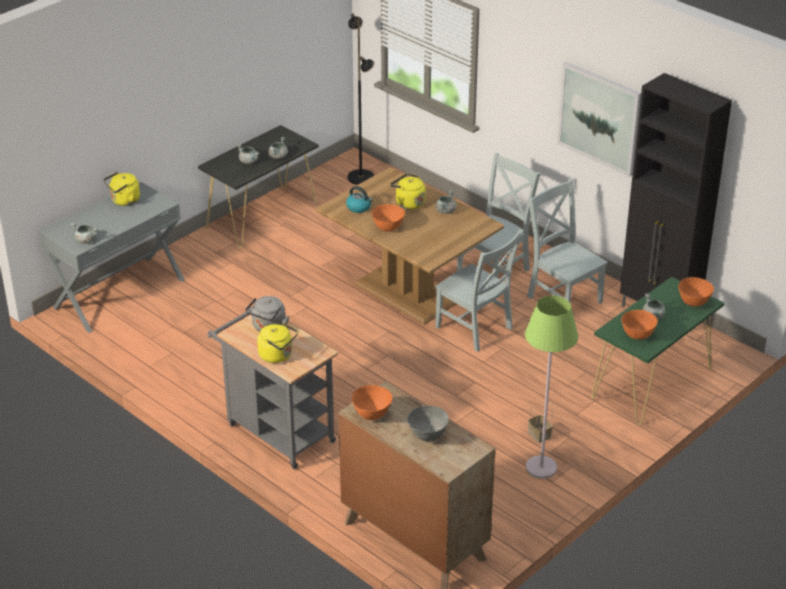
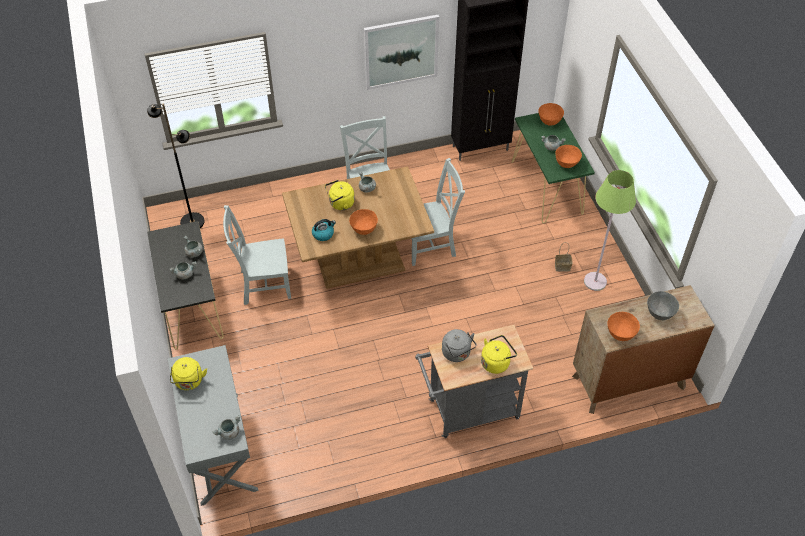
camera: 60 degrees left, 15 degrees up
grey chair [527,178,608,304] -> grey chair moved to [223,205,291,305]

